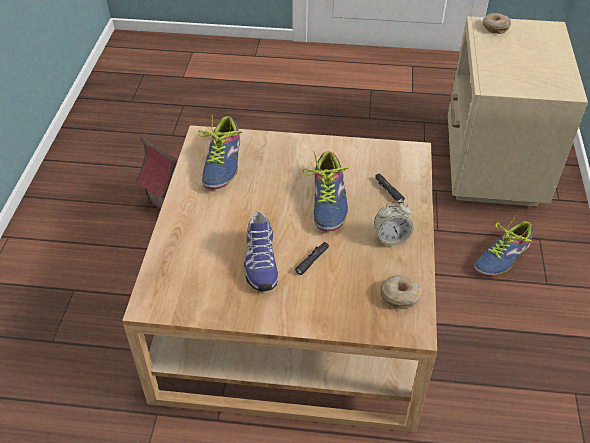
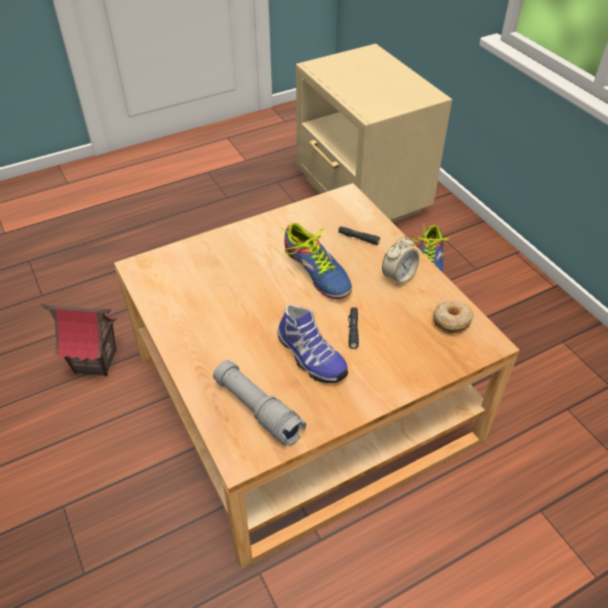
camera: 35 degrees left, 0 degrees up
shoe [198,116,242,189] -> none
donut [483,13,511,34] -> none
none -> grey flashlight [213,360,306,446]

